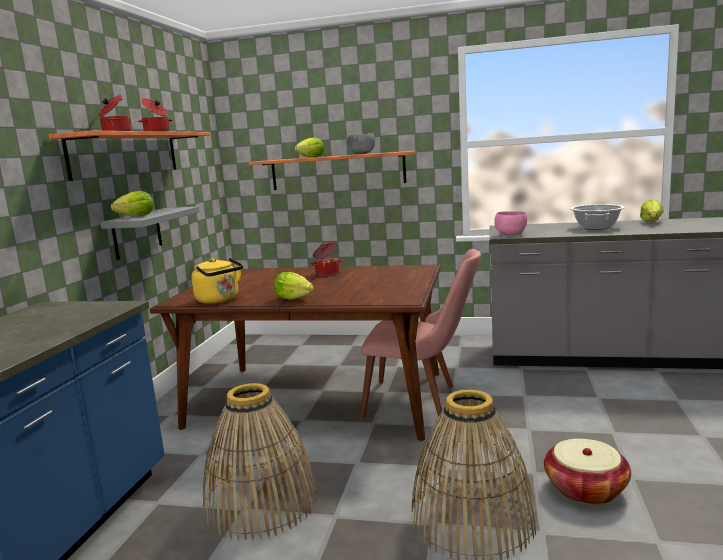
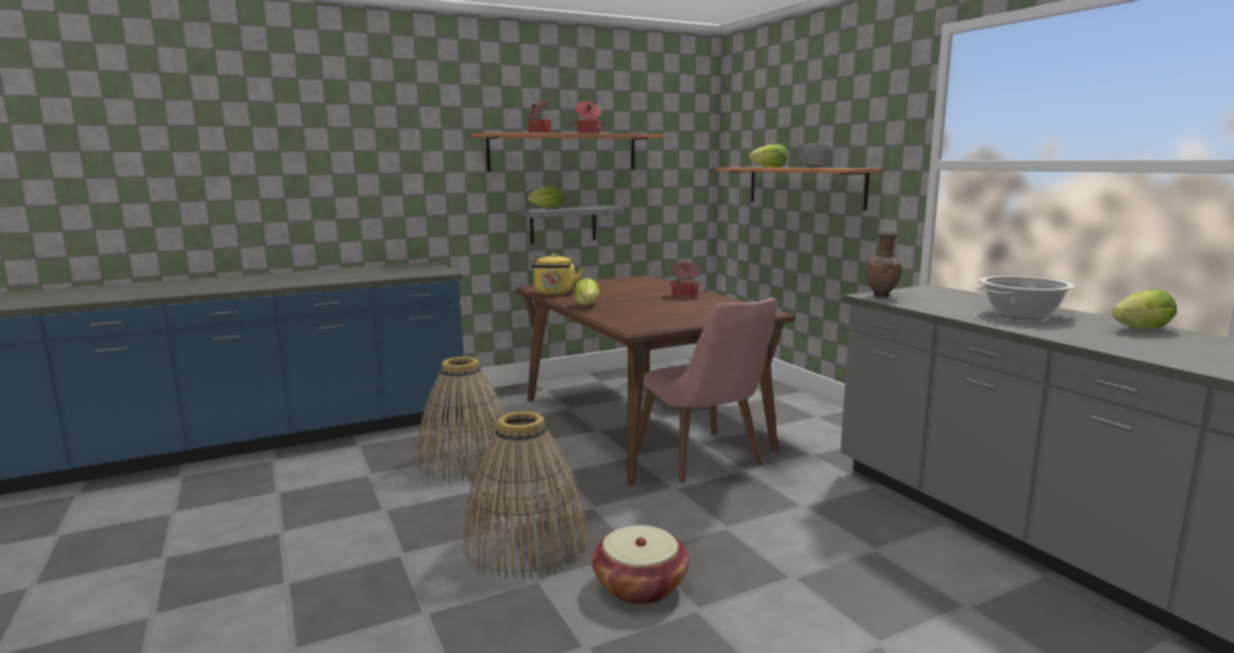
camera: 50 degrees right, 0 degrees up
pink bowl [494,211,527,236] -> brown vase [866,231,902,298]

